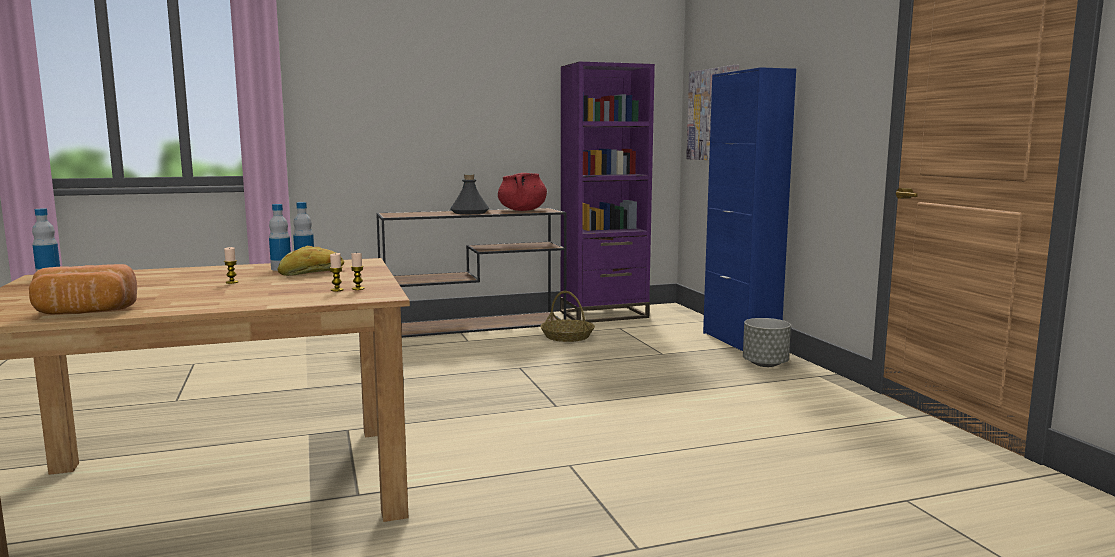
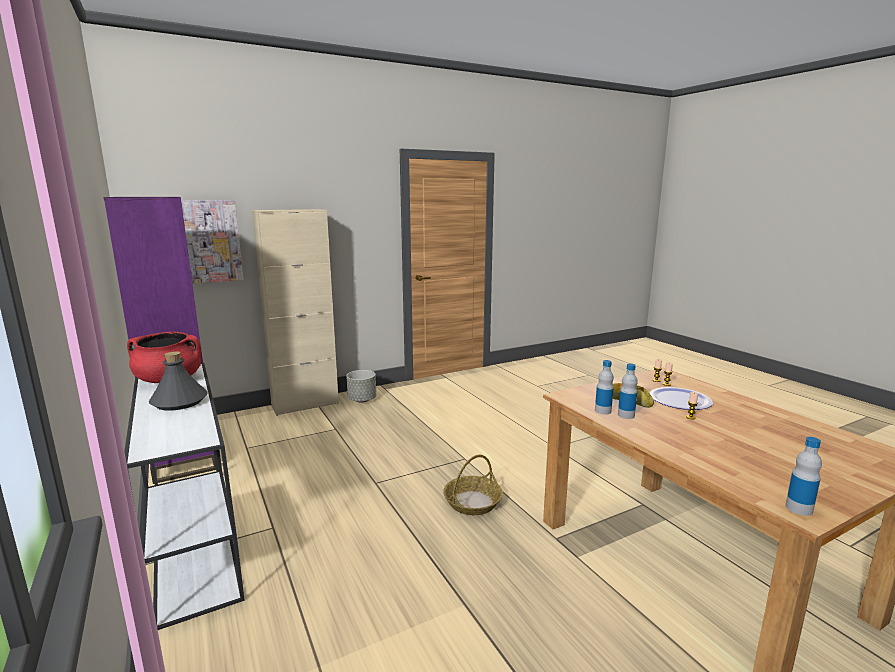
camera: 100 degrees left, 5 degrees up
bread [29,264,137,315] -> none
brown console table [376,208,567,338] -> white console table [124,363,245,630]
basket [540,291,595,342] -> basket moved to [443,455,503,515]
blue cabinet [703,67,796,351] -> beige cabinet [252,209,339,416]
none -> plate [650,387,713,410]

